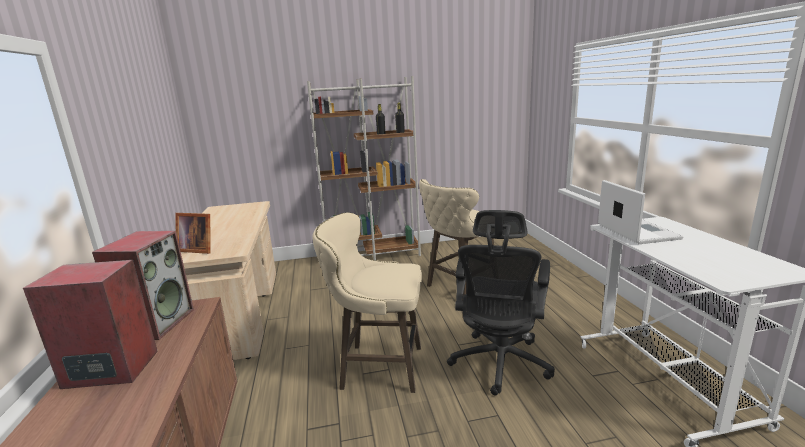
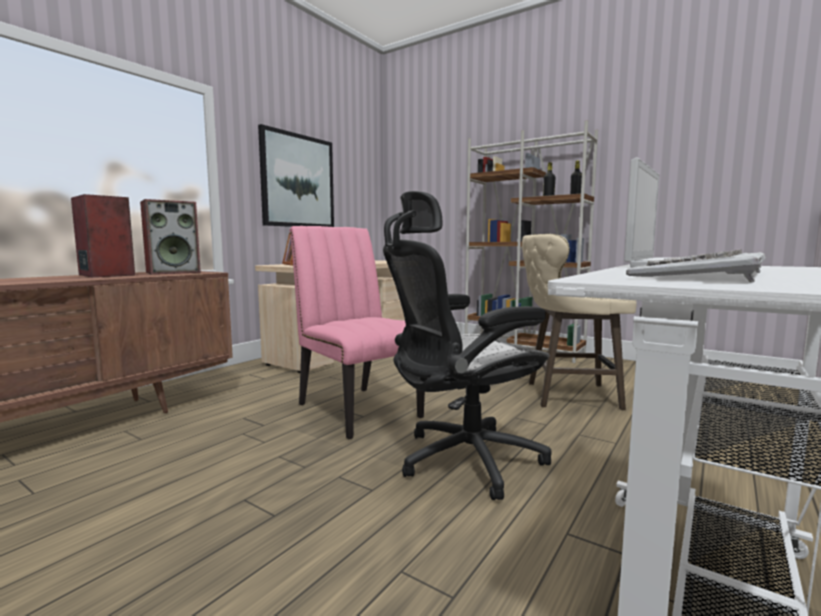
camera: 45 degrees right, 10 degrees down
beige stool [312,212,422,393] -> pink chair [289,226,425,439]
none -> picture [258,124,334,227]
none -> keyboard [626,249,766,283]

